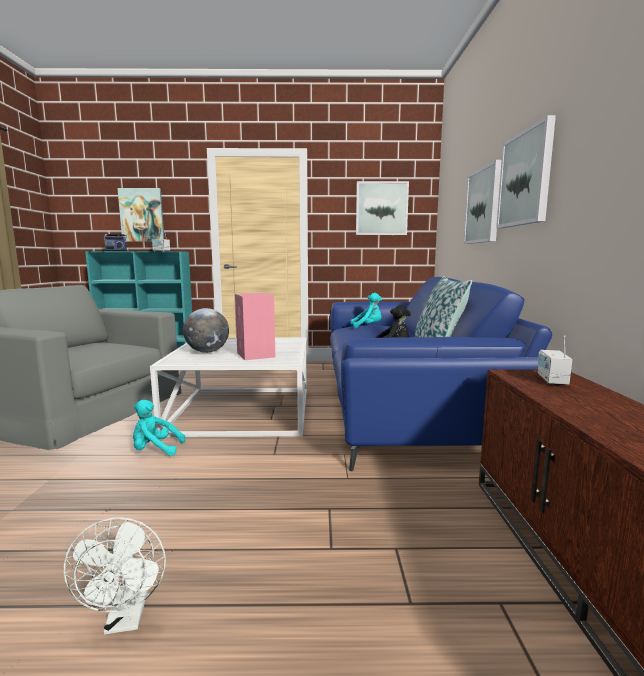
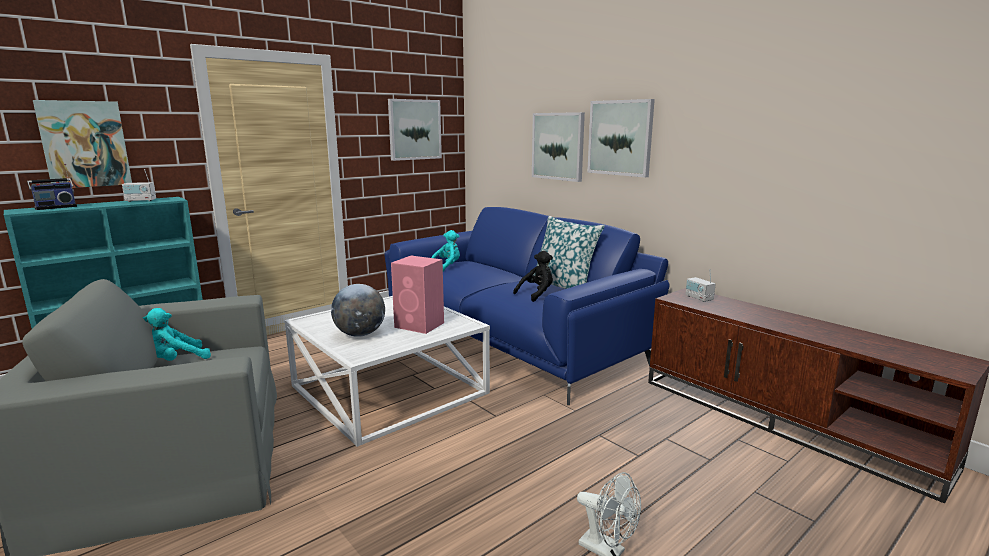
camera: 40 degrees left, 5 degrees up
turquoise plush toy [133,400,185,456] -> turquoise plush toy moved to [143,308,211,361]

